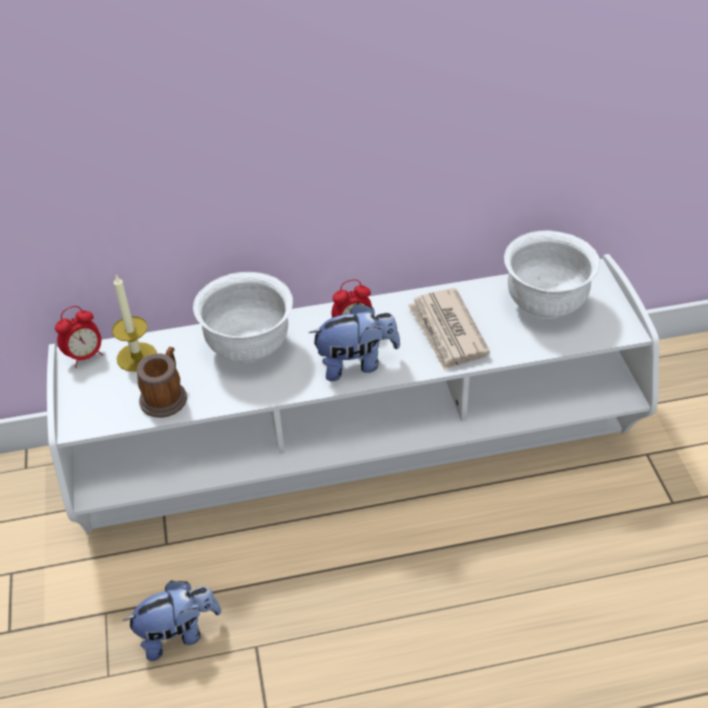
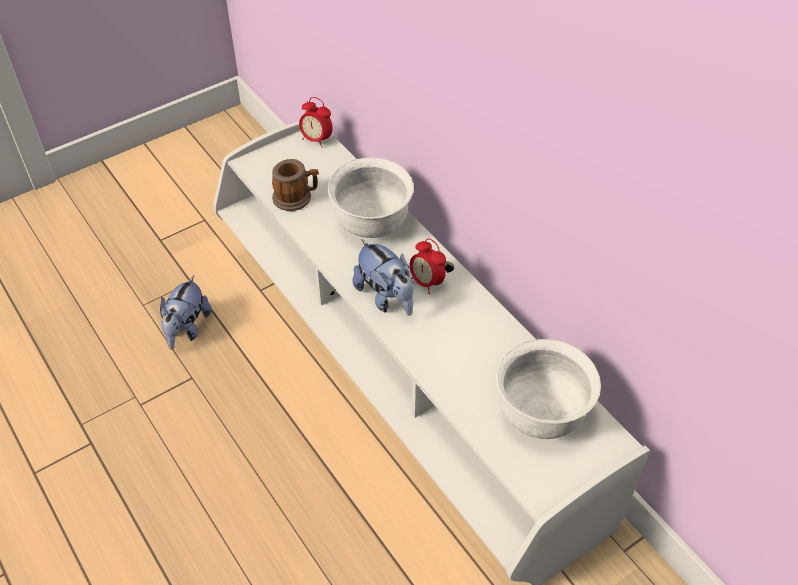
camera: 65 degrees right, 5 degrees up
candle [112,275,157,372] -> none
plush toy [122,580,221,661] -> plush toy turned 60 degrees clockwise [160,275,212,350]
newspaper [408,288,490,371] -> none

